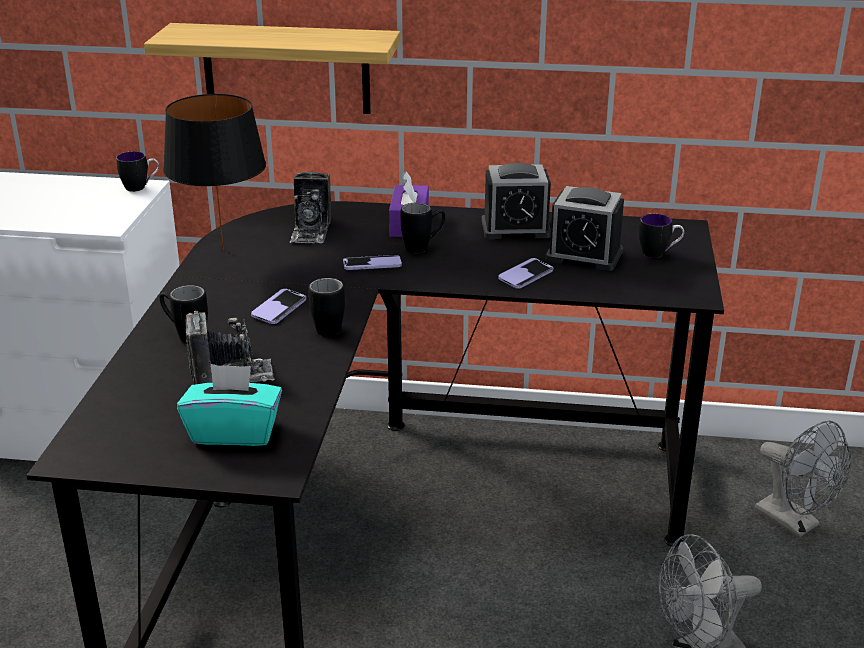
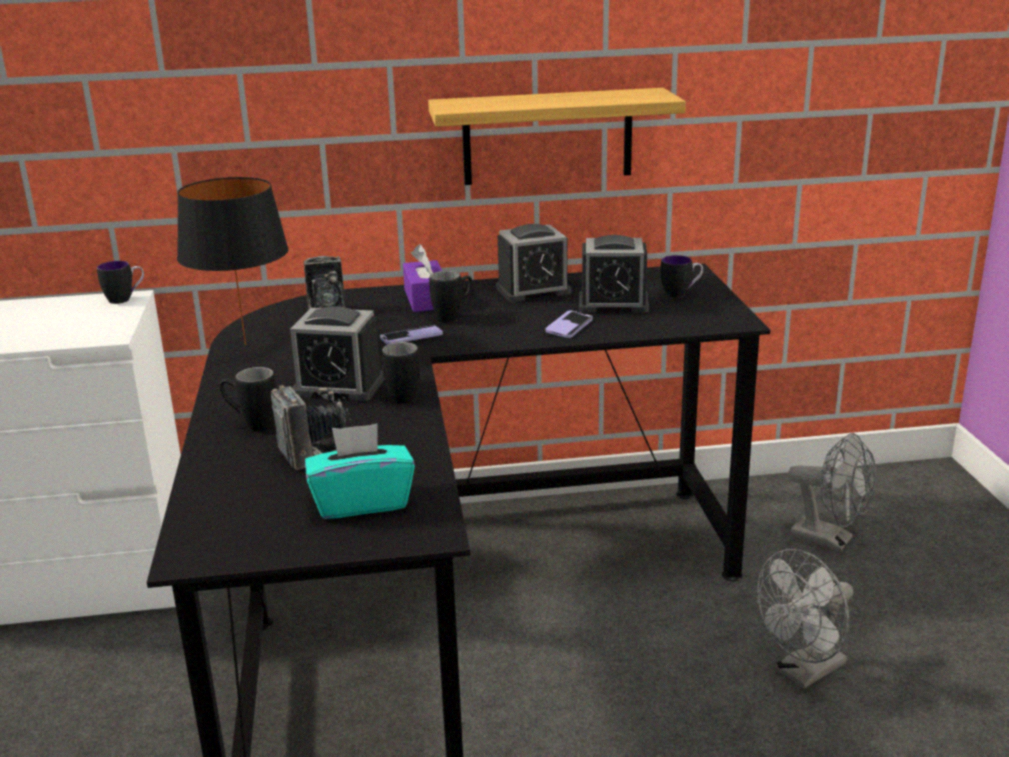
camera: 15 degrees left, 5 degrees down
shelf [144,23,401,114] -> shelf moved to [428,88,686,185]
phone [251,289,306,324] -> alarm clock [290,306,384,401]

